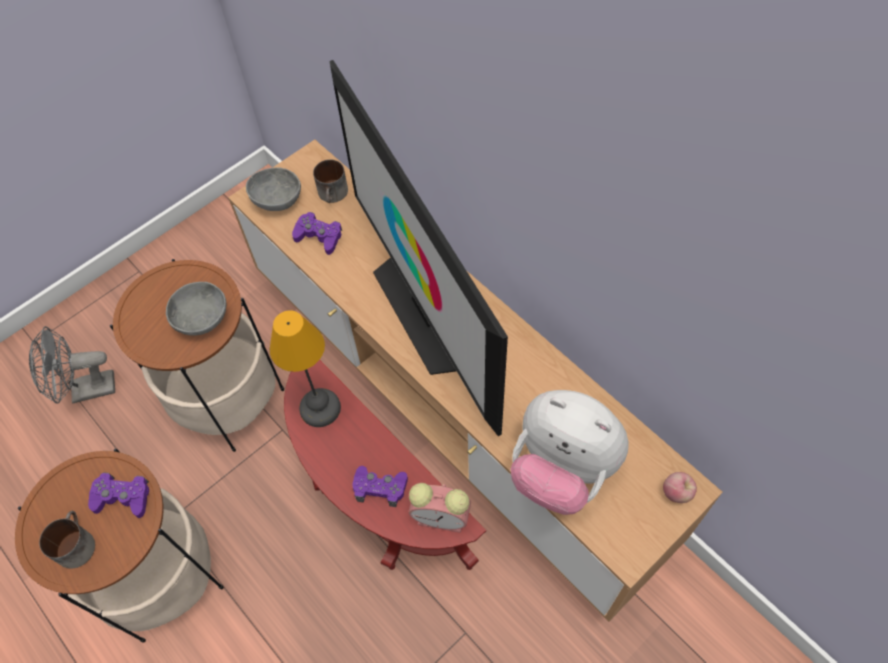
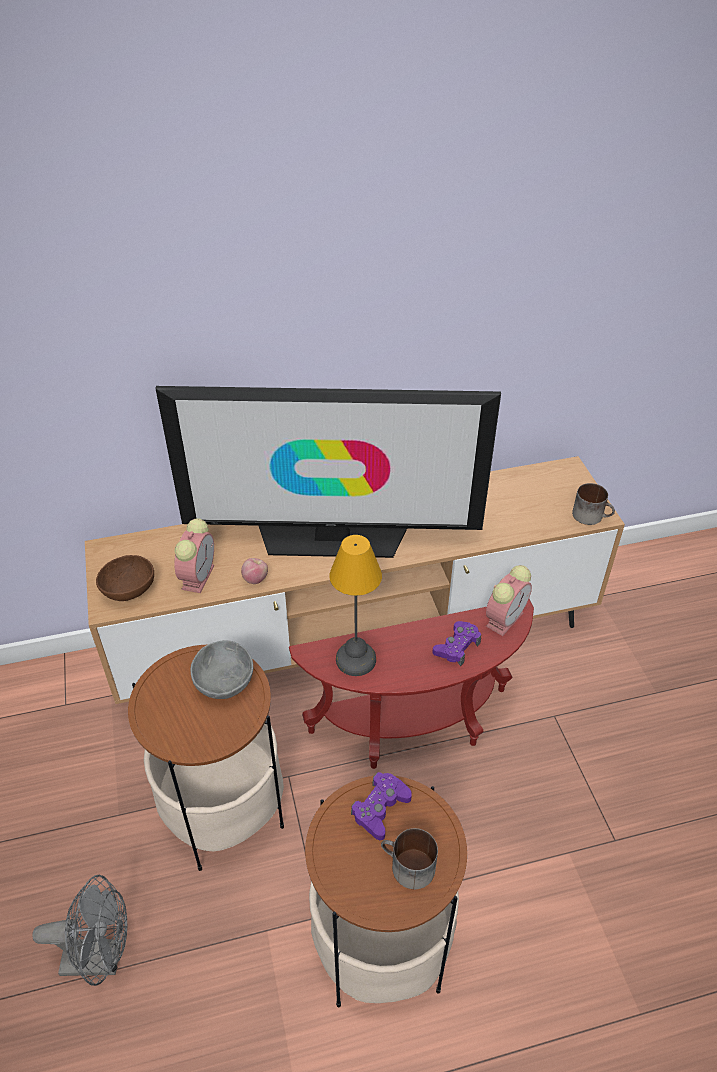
camera: 65 degrees left, 15 degrees down
grey fan [29,326,115,404] -> grey fan turned 105 degrees counterclockwise [32,875,127,986]
grey bowl [246,168,301,211] -> brown bowl [96,555,154,601]
purple game controller [292,212,342,255] -> alarm clock [174,518,214,593]
mug [313,160,348,203] -> mug moved to [572,483,615,525]
plush toy [510,390,629,515] -> none
apple [663,472,697,503] -> apple moved to [241,558,268,584]

